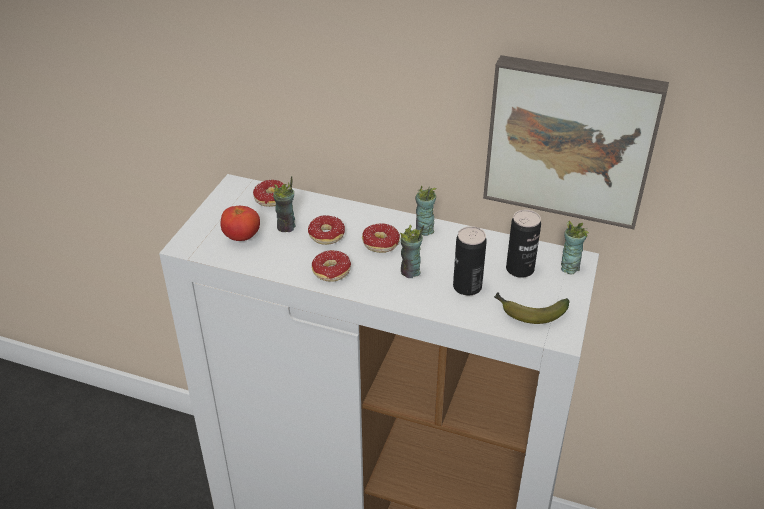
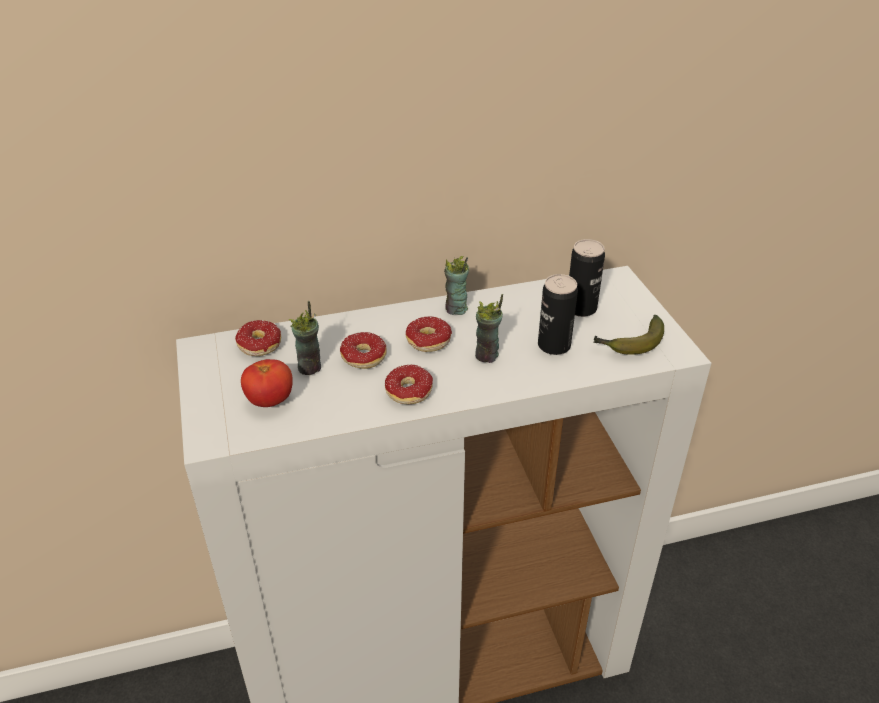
camera: 35 degrees left, 0 degrees up
picture [483,55,669,229] -> none
cup [561,221,589,275] -> none

